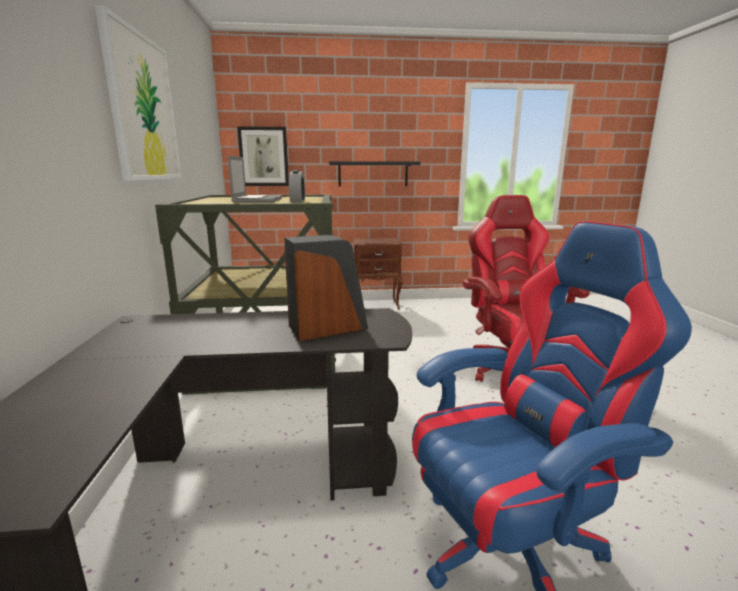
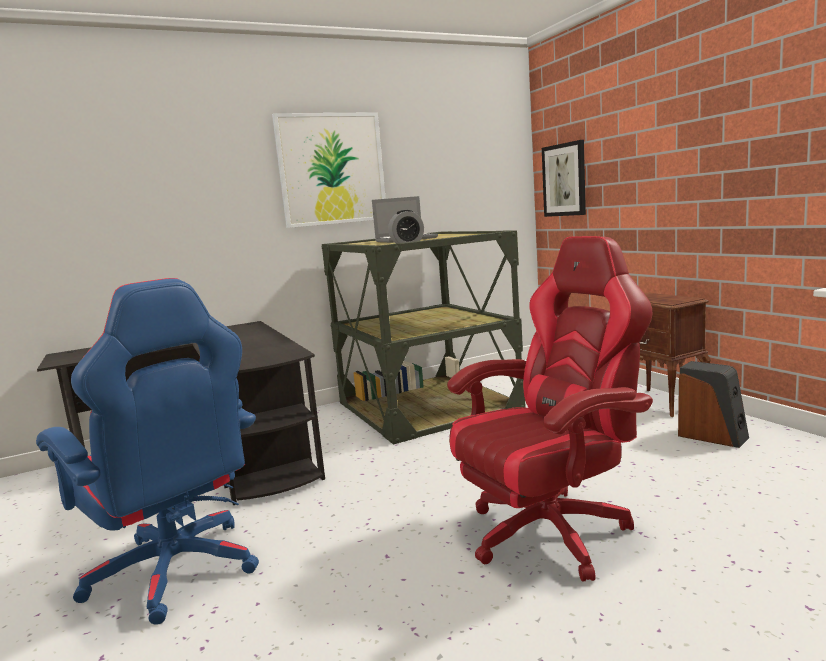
camera: 70 degrees right, 5 degrees down
speaker [284,235,368,341] -> speaker moved to [678,361,749,448]
black shelf [329,161,420,186] -> none

